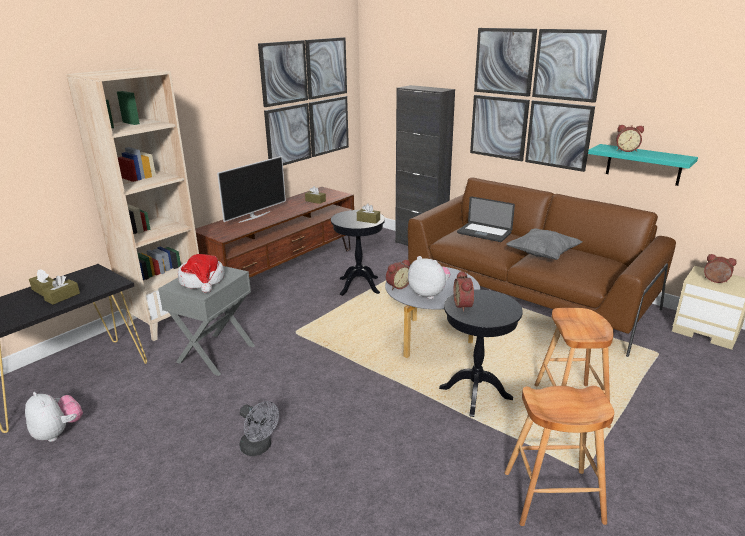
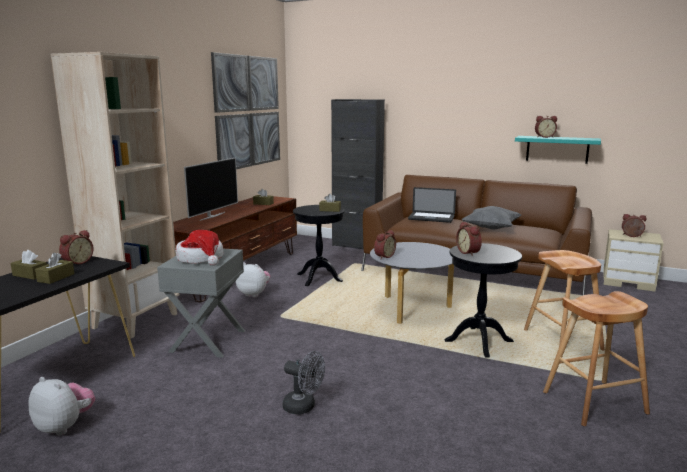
camera: 15 degrees left, 10 degrees down
plush toy [408,256,450,299] -> plush toy moved to [236,262,270,297]
picture [470,28,607,172] -> none
none -> alarm clock [59,230,94,264]

